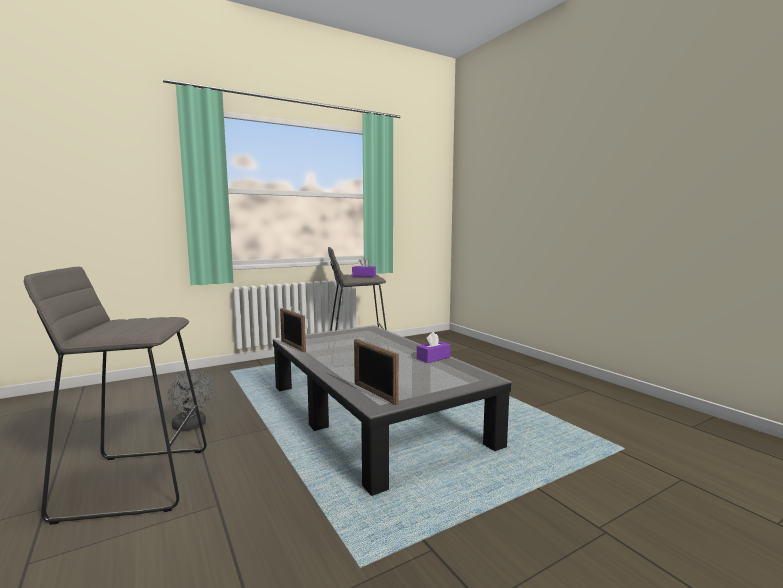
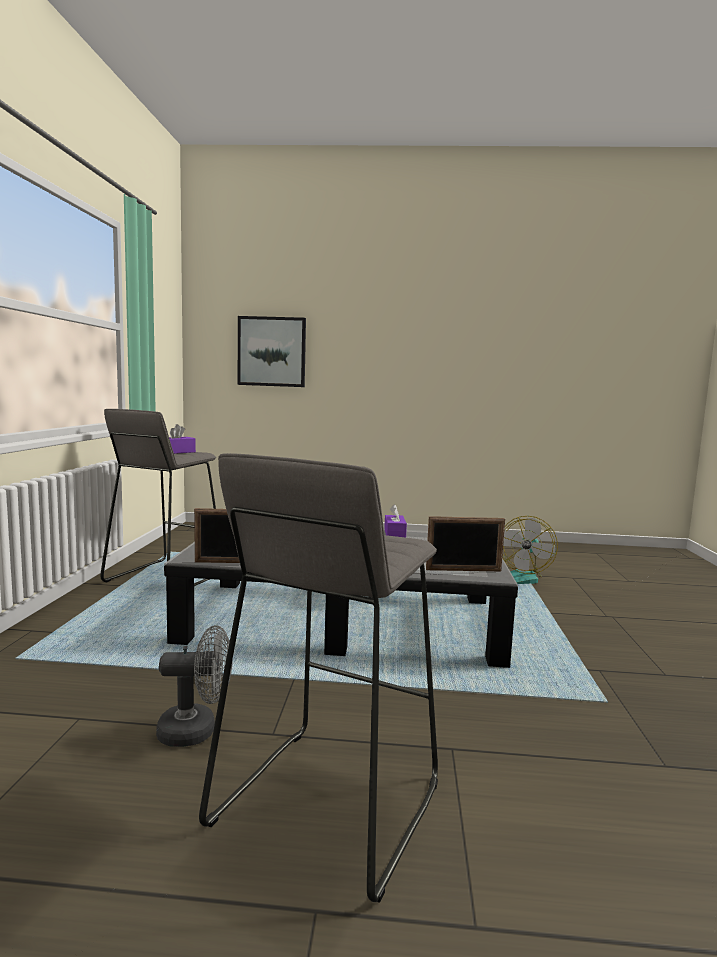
camera: 55 degrees left, 0 degrees up
none -> picture [238,316,306,387]
none -> fan [502,516,558,584]

